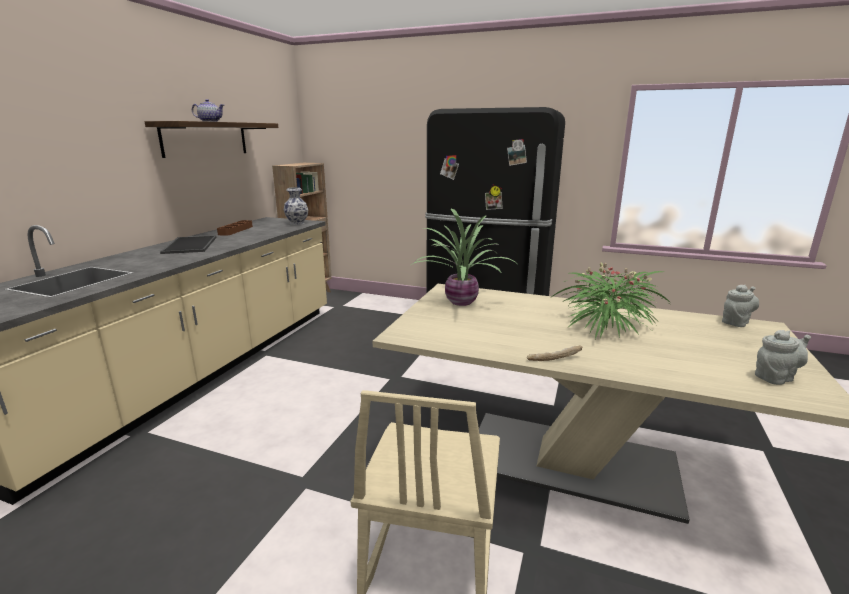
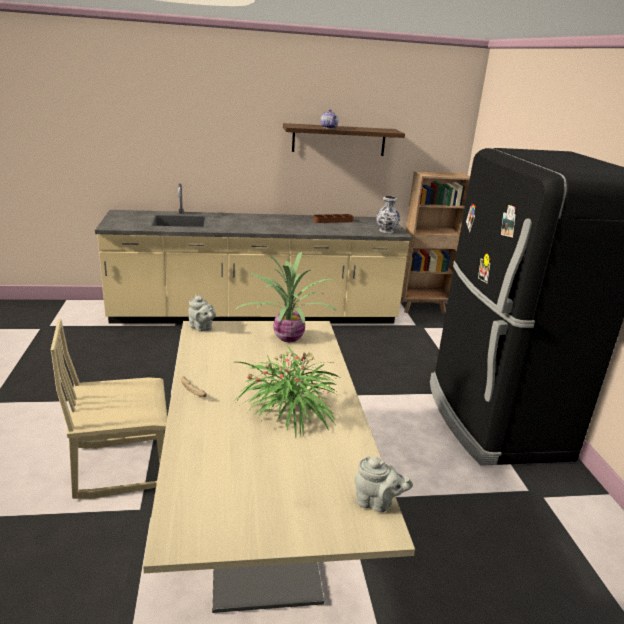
camera: 60 degrees right, 5 degrees up
tray [160,236,217,254] -> none
grey teapot [755,330,811,385] -> grey teapot moved to [188,294,216,332]

